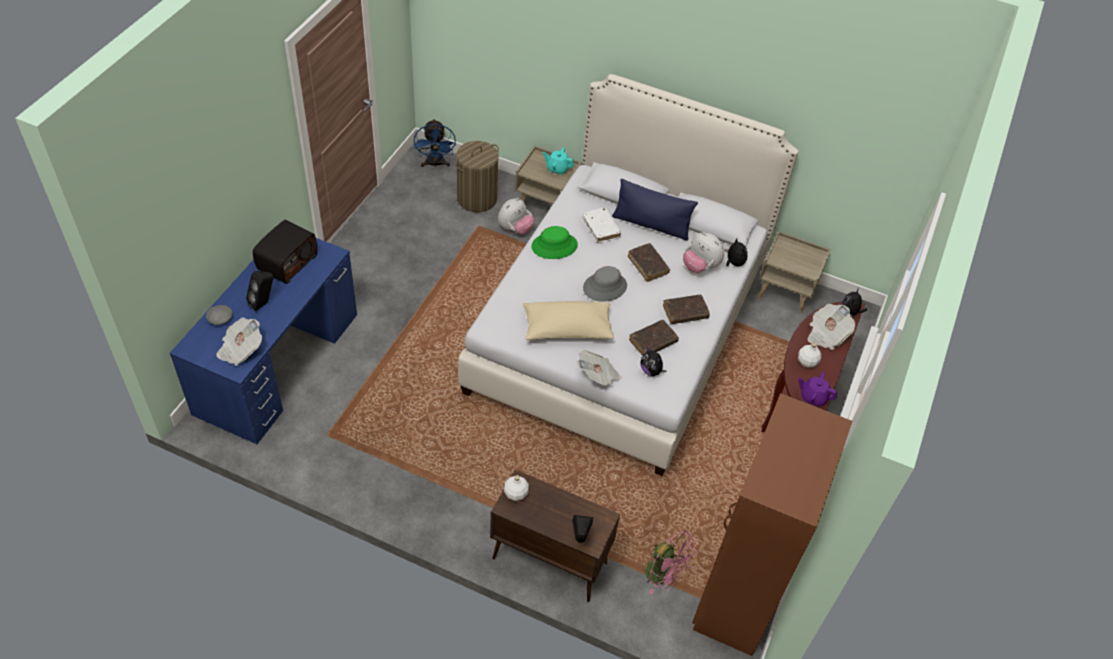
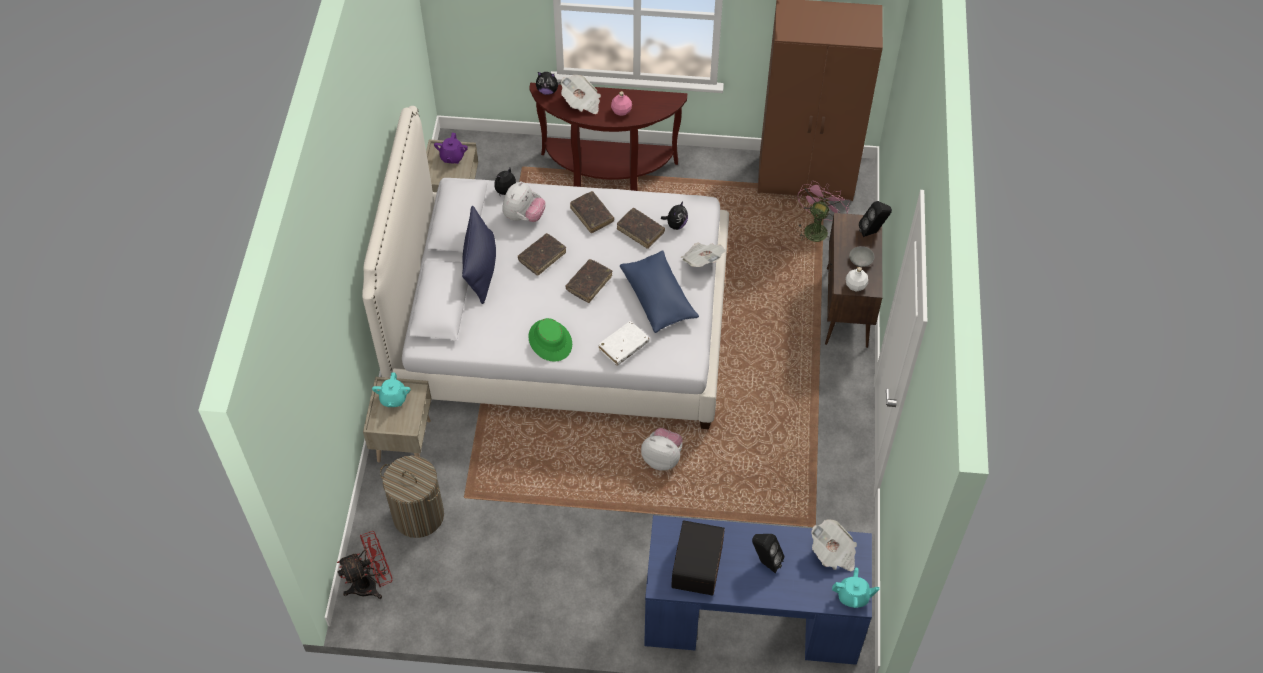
camera: 105 degrees left, 5 degrees up
grey bowl [206,305,233,325] -> grey bowl moved to [849,246,874,267]
radio [253,220,317,284] -> radio turned 90 degrees counterclockwise [672,520,725,596]
blue fan [414,119,456,168] -> red fan [337,531,392,599]
plush toy [498,198,535,234] -> plush toy moved to [641,428,683,471]
beige pillow [523,301,614,340] -> blue pillow [620,250,699,333]
white book [582,208,621,242] -> white book moved to [598,321,650,366]
grey hat [583,266,627,302] -> brown book [565,259,612,303]
white bottle [798,343,821,368] -> pink bottle [611,91,632,116]
purple teapot [798,372,837,407] -> purple teapot moved to [434,133,468,164]
none -> turquoise teapot [832,568,880,608]

